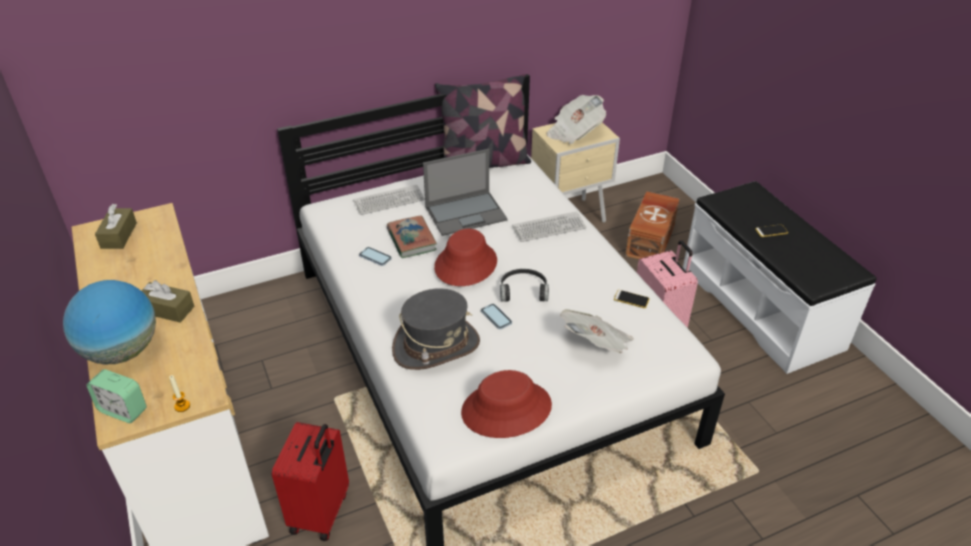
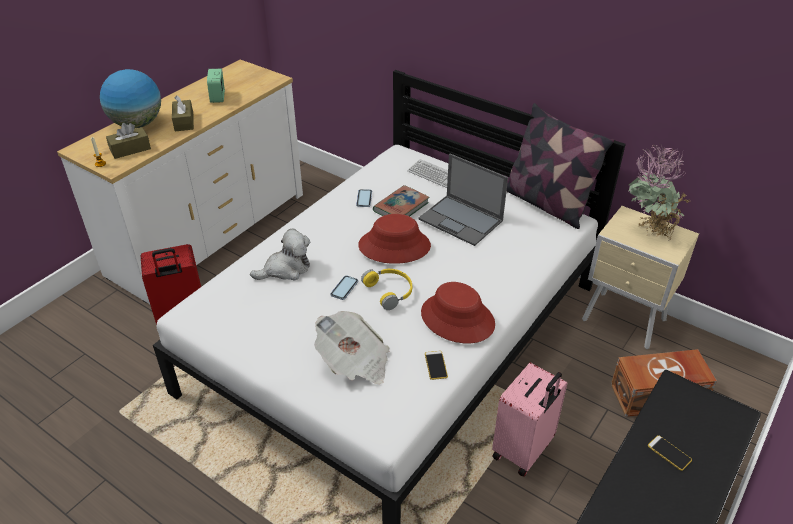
camera: 60 degrees right, 0 degrees up
alarm clock [86,369,147,423] -> alarm clock moved to [207,69,225,103]
brown tissue box [95,204,137,249] -> brown tissue box moved to [106,123,151,159]
grey hat [392,288,480,370] -> plush toy [250,229,310,281]
red hat [461,370,552,438] -> red hat moved to [421,282,495,343]
black headphones [500,269,549,302] -> yellow headphones [361,269,412,310]
keyboard [512,211,586,242] -> none
newspaper [546,95,606,144] -> potted plant [628,145,690,241]

